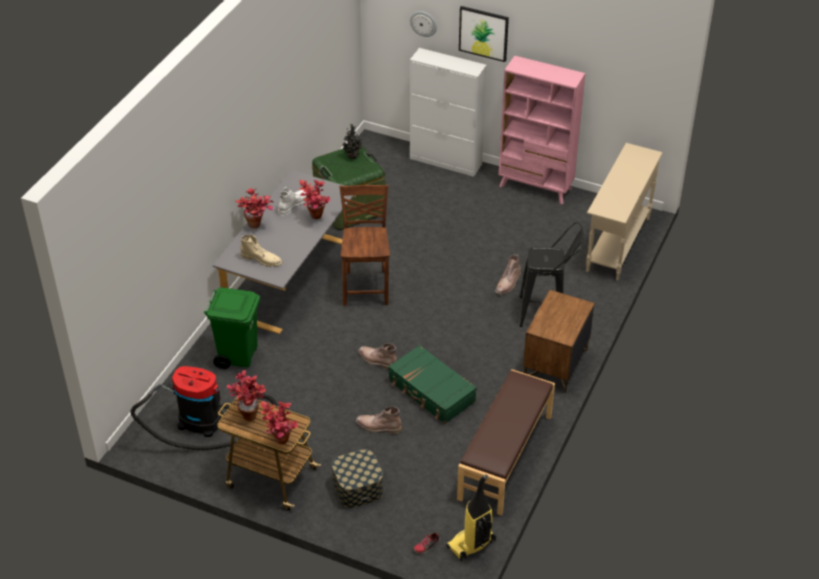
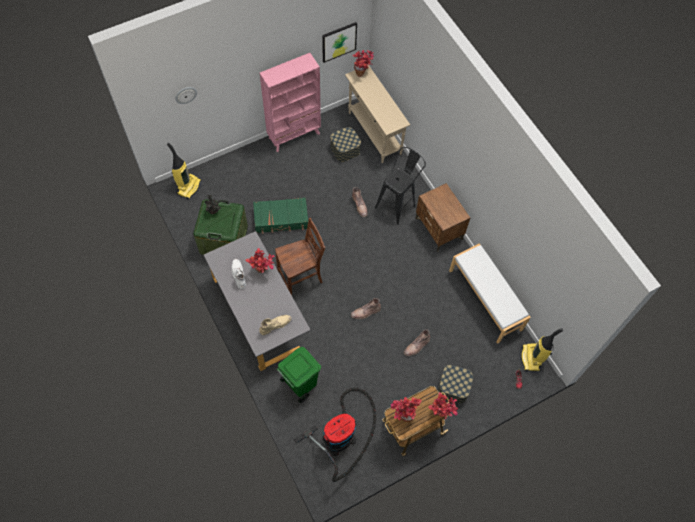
camera: 55 degrees left, 20 degrees up
potted plant [235,188,273,228] -> potted plant moved to [352,50,374,77]
brown chair [339,184,390,306] -> brown chair turned 120 degrees clockwise [275,218,325,295]
green suitcase [388,345,477,424] -> green suitcase moved to [253,197,308,234]
white cabinet [410,48,487,177] -> none
brown bench [457,369,555,516] -> white bench [449,243,531,344]
picture [459,6,509,62] -> picture moved to [322,22,357,63]
none -> vacuum cleaner [167,143,201,199]
none -> storage box [330,127,361,162]

